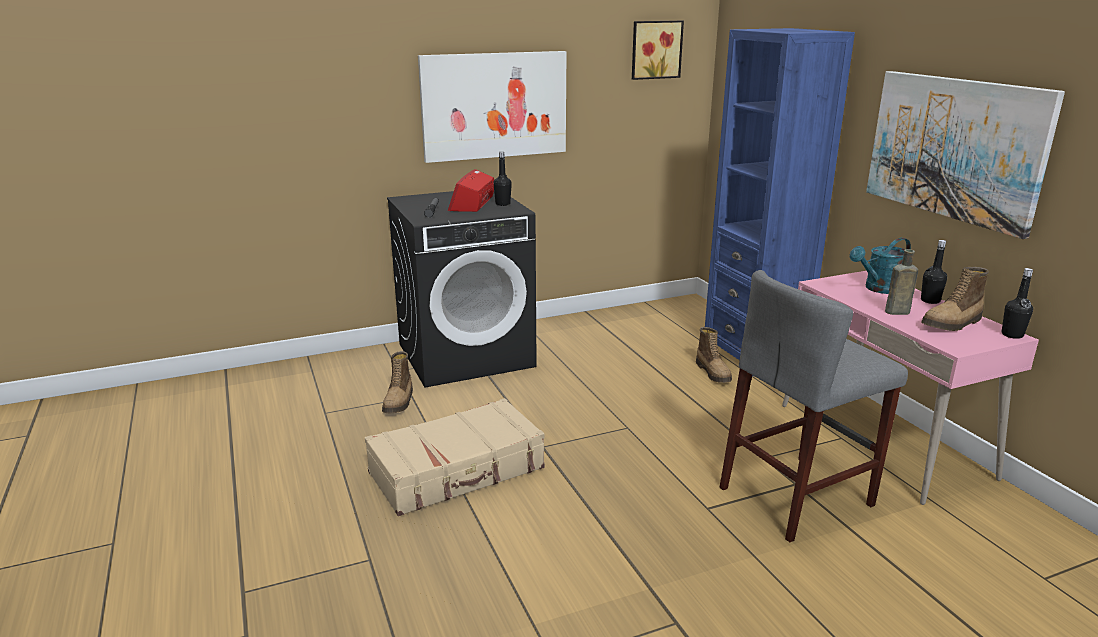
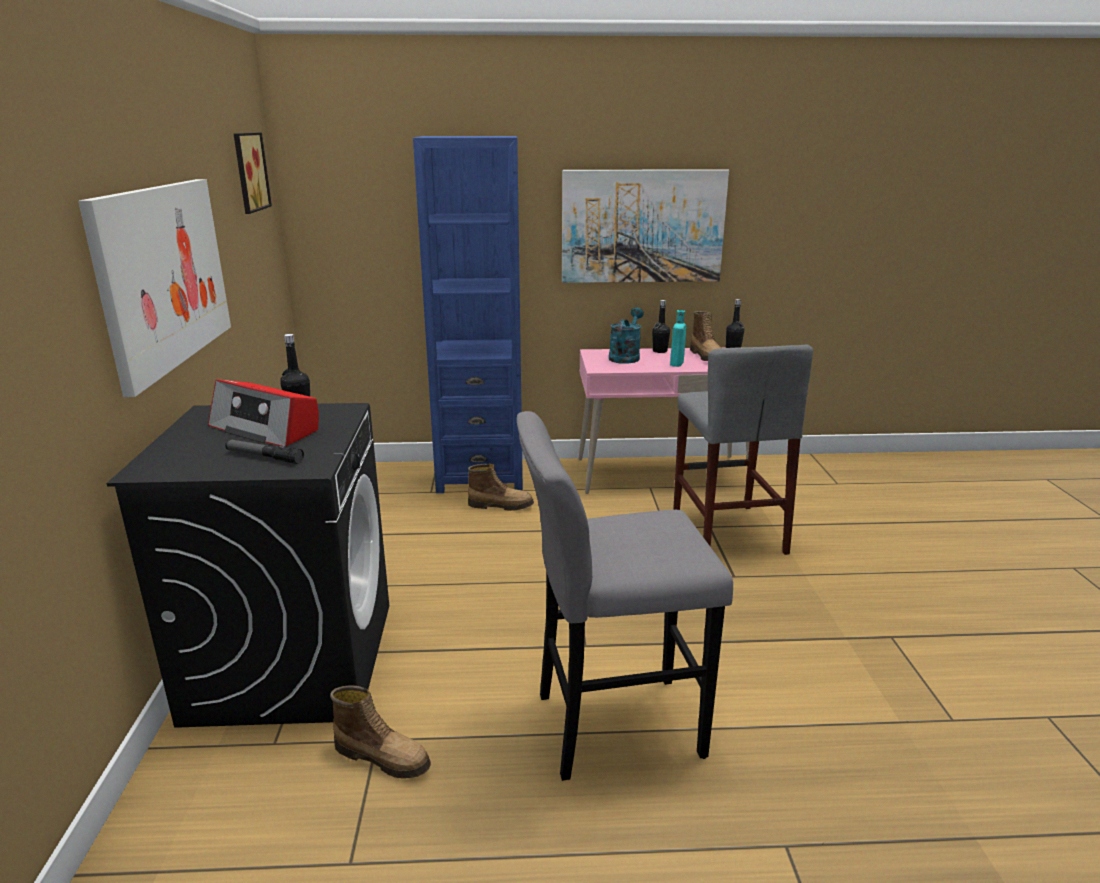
camera: 70 degrees left, 0 degrees up
beige suitcase [365,398,545,516] -> grey stool [517,411,733,781]
turquoise watering can [850,238,911,294] -> turquoise watering can turned 150 degrees counterclockwise [609,307,644,364]
brown bottle [885,249,918,315] -> turquoise bottle [670,310,686,367]

